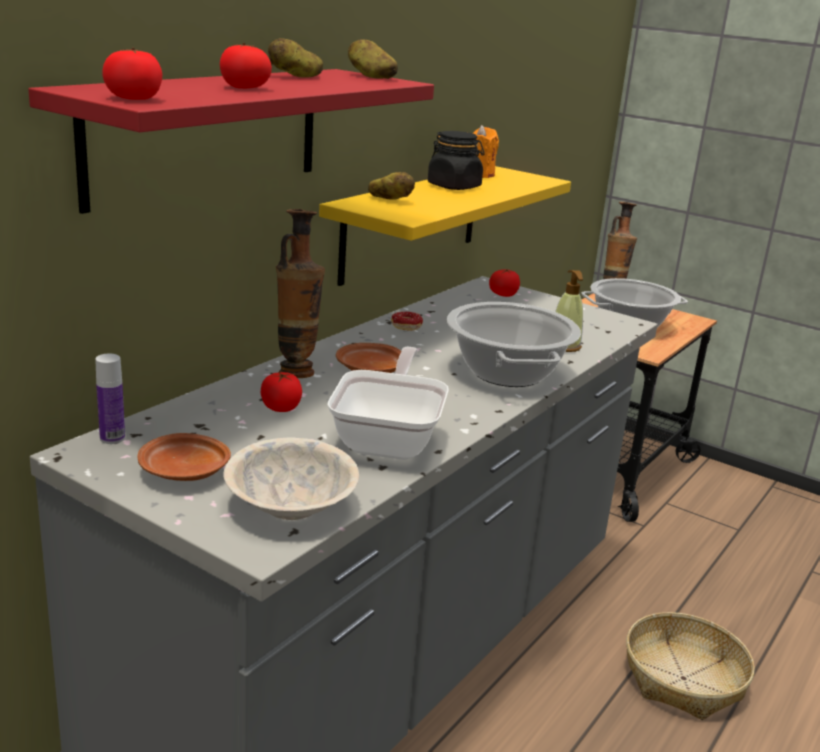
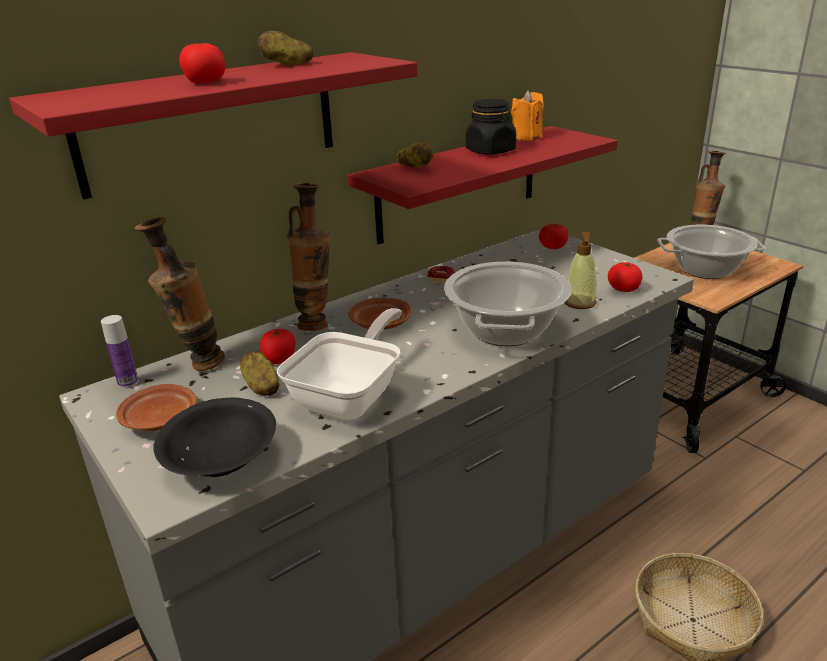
camera: 20 degrees right, 5 degrees up
tomato [102,48,162,100] -> tomato moved to [608,262,643,292]
beige bowl [223,438,359,520] -> black bowl [154,397,276,477]
yellow shelf [319,166,571,286] -> red shelf [347,126,617,244]
potato [348,39,398,79] -> potato moved to [240,351,280,396]
none -> vase [135,217,225,371]

